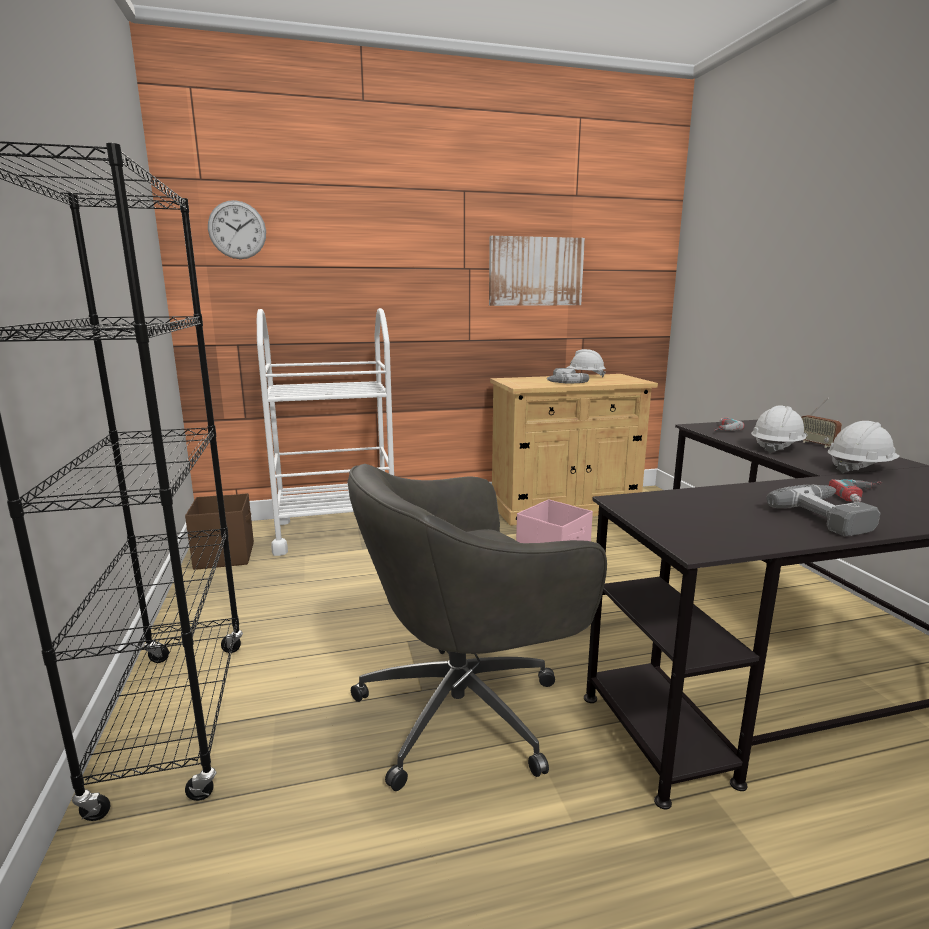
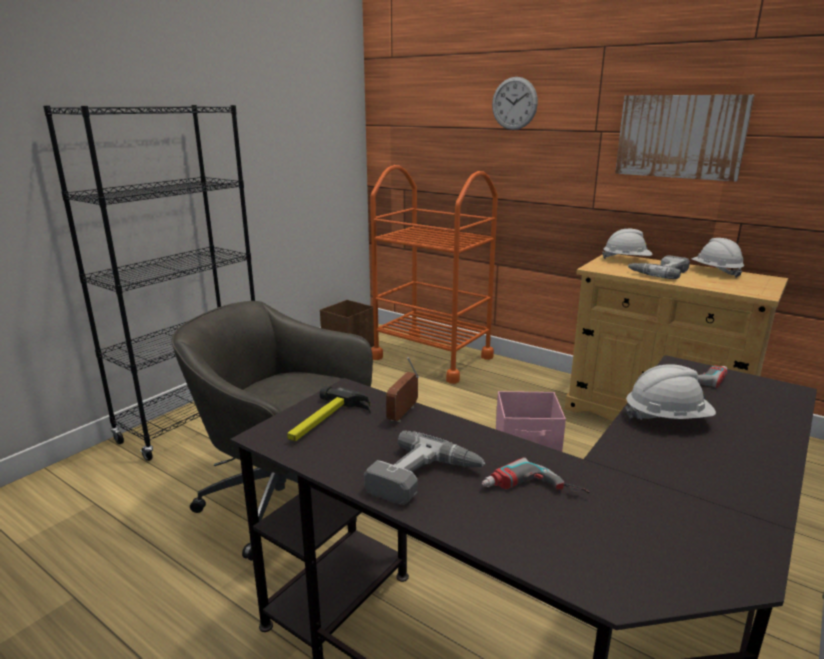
camera: 50 degrees right, 5 degrees up
wall clock [208,200,266,259] -> wall clock moved to [492,77,538,130]
white cart [257,308,394,556] -> orange cart [370,165,498,384]
radio [801,398,842,448] -> radio moved to [386,357,419,422]
white hard hat [828,421,900,473] -> white hard hat moved to [602,229,652,259]
none -> hammer [287,385,371,441]

